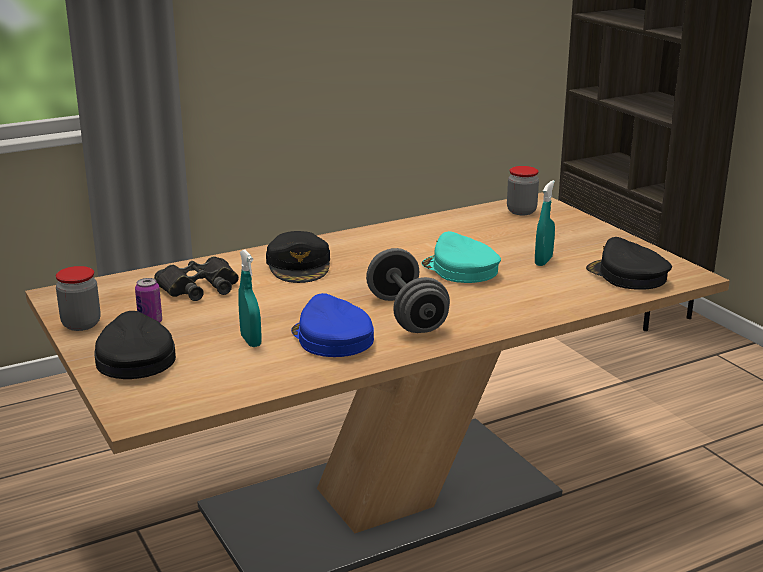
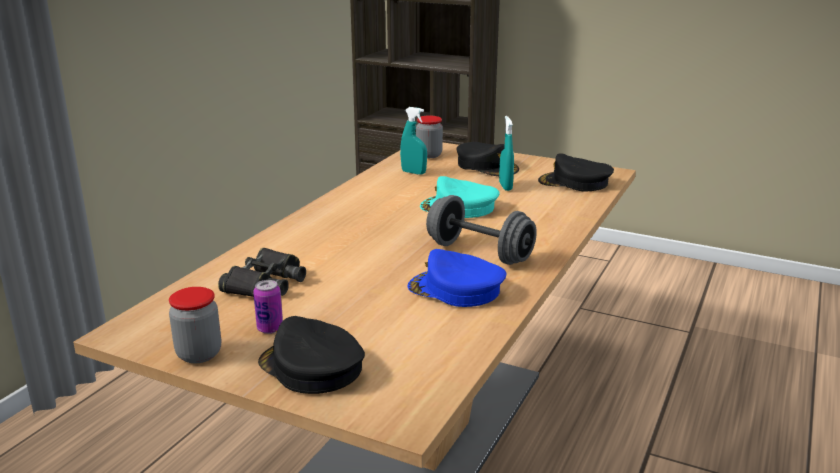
camera: 35 degrees left, 0 degrees up
turquoise spray bottle [238,250,262,347] -> turquoise spray bottle moved to [400,107,427,175]
black cap [266,231,330,283] -> black cap moved to [457,142,519,176]

